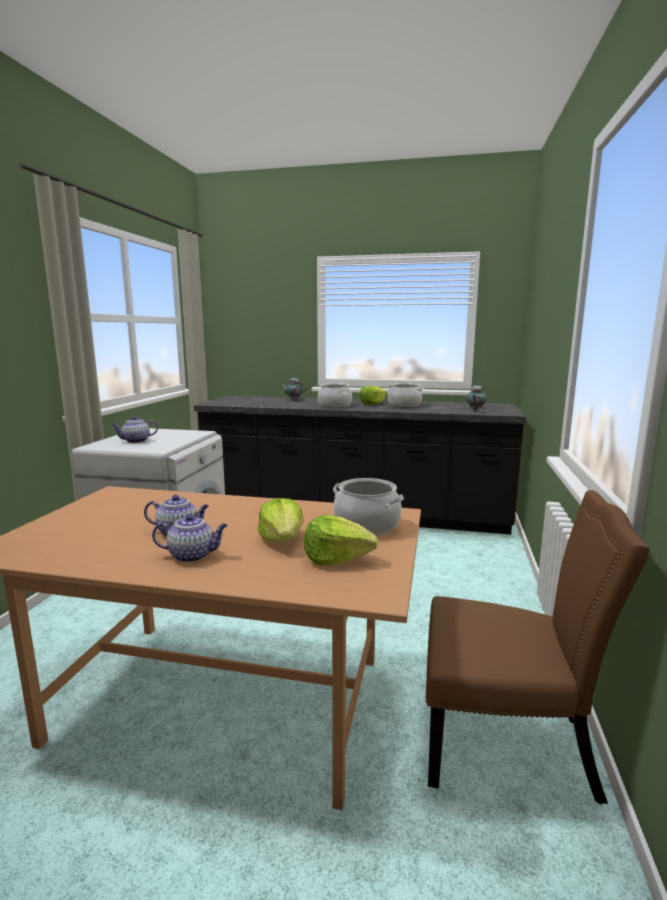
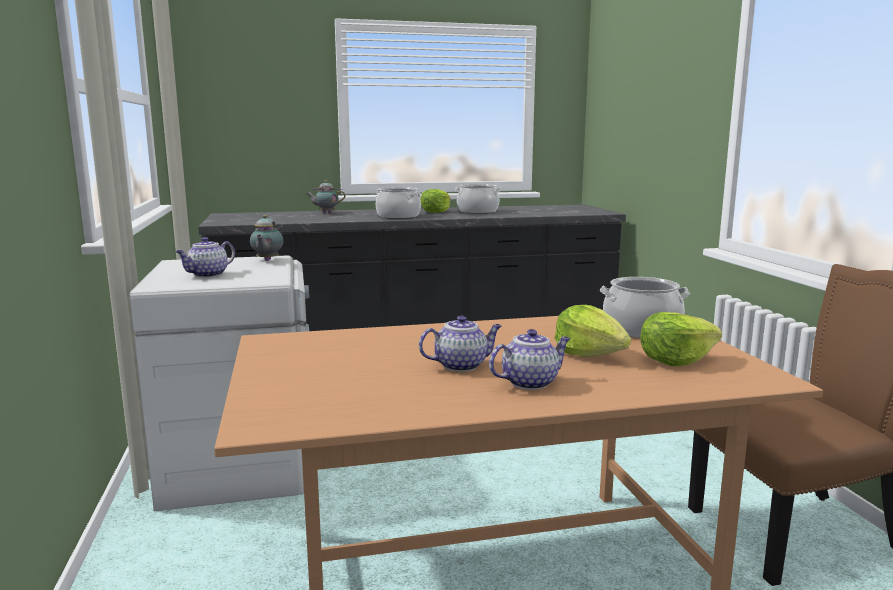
camera: 25 degrees left, 0 degrees up
teapot [466,383,487,411] -> teapot moved to [250,215,284,261]

